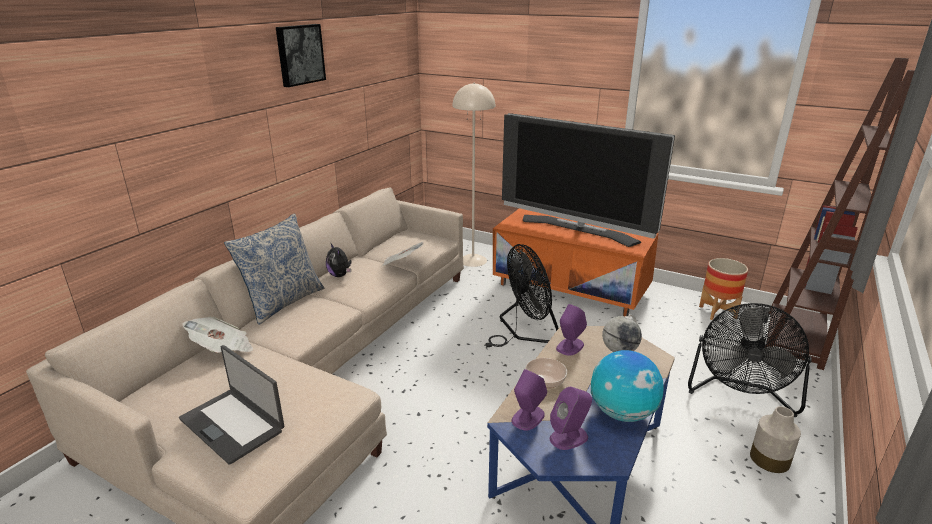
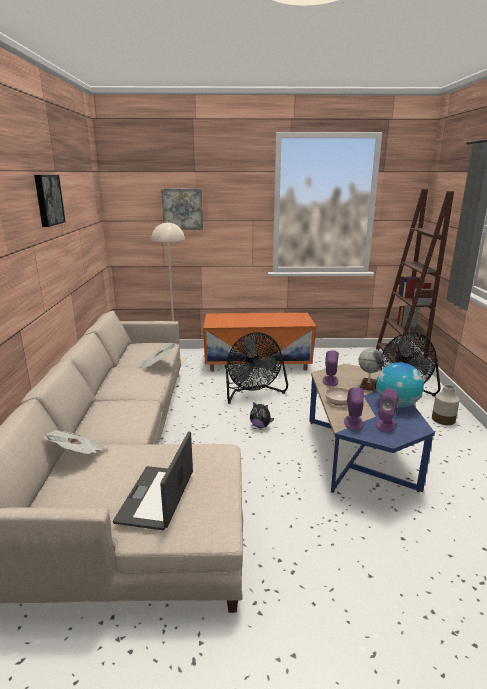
camera: 30 degrees left, 5 degrees down
laptop [179,345,285,465] -> laptop turned 90 degrees clockwise [113,431,193,530]
pillow [224,213,325,325] -> none
plush toy [326,244,351,277] -> plush toy moved to [250,402,274,428]
black fan [484,244,559,347] -> black fan turned 120 degrees clockwise [225,332,288,404]
television [502,113,675,247] -> none
planter [699,258,748,320] -> none
none -> picture [161,189,203,230]

